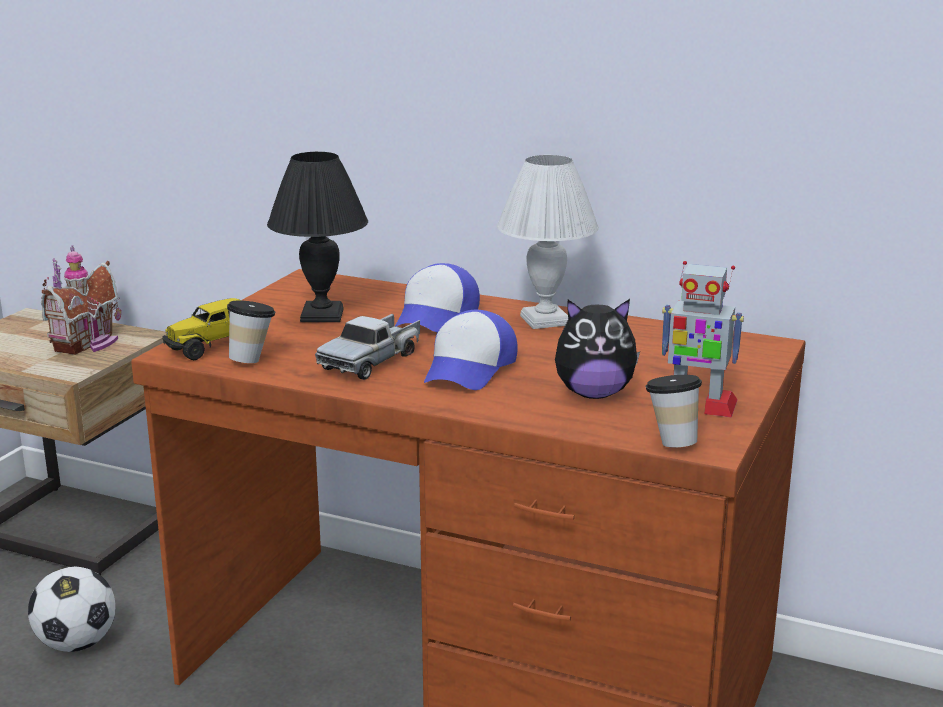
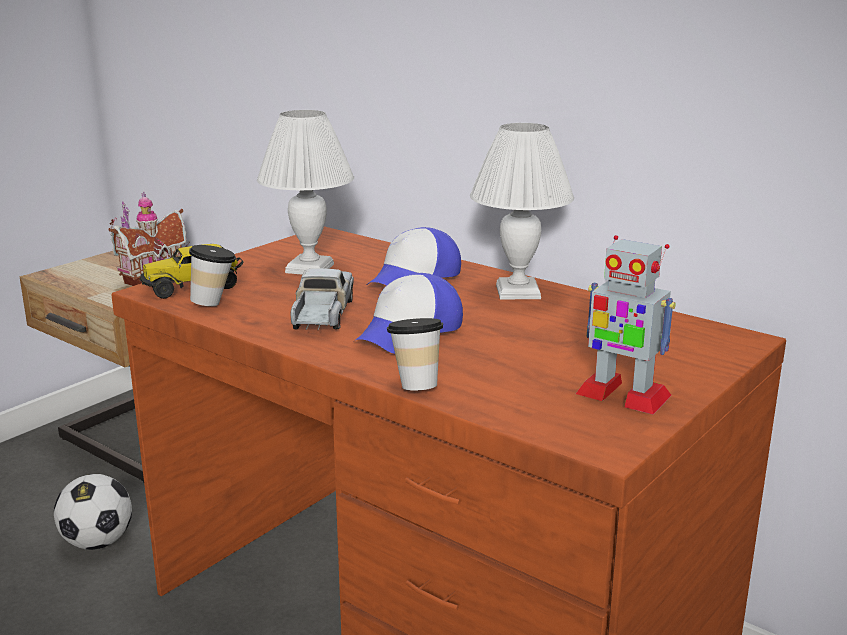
camera: 15 degrees right, 0 degrees up
black table lamp [267,152,368,322] -> white table lamp [257,110,354,275]
toy truck [315,314,420,380] -> toy truck turned 135 degrees clockwise [291,268,354,330]
plush toy [555,299,640,399] -> none
cup [645,375,702,448] -> cup moved to [387,318,443,391]

